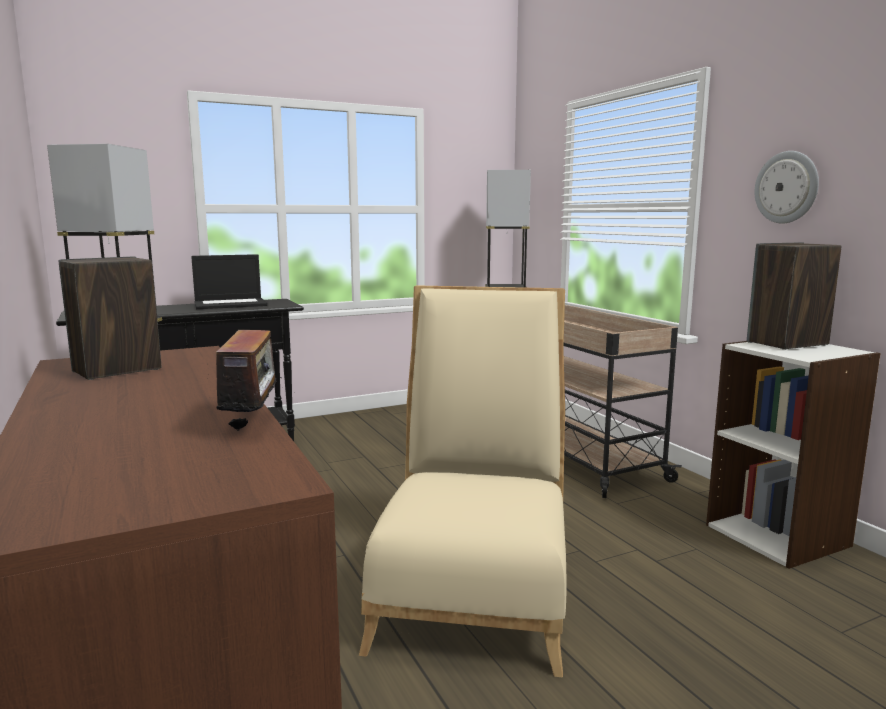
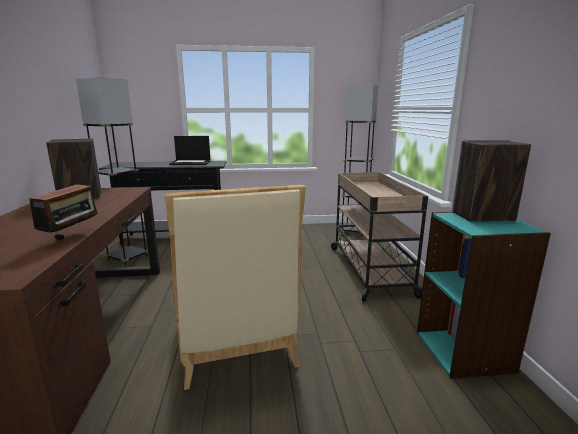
camera: 20 degrees right, 5 degrees up
beige chair [359,285,567,677] -> beige chair turned 135 degrees clockwise [165,185,306,390]
white bookcase [706,341,881,569] -> turquoise bookcase [417,212,551,379]
wall clock [755,151,819,224] -> none

